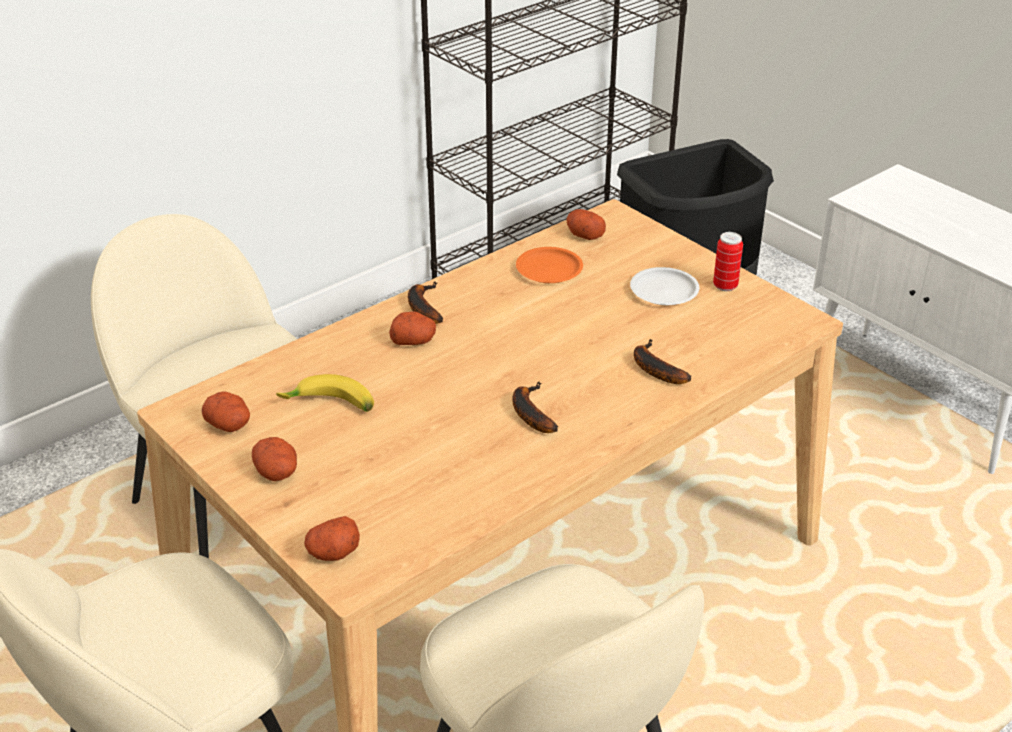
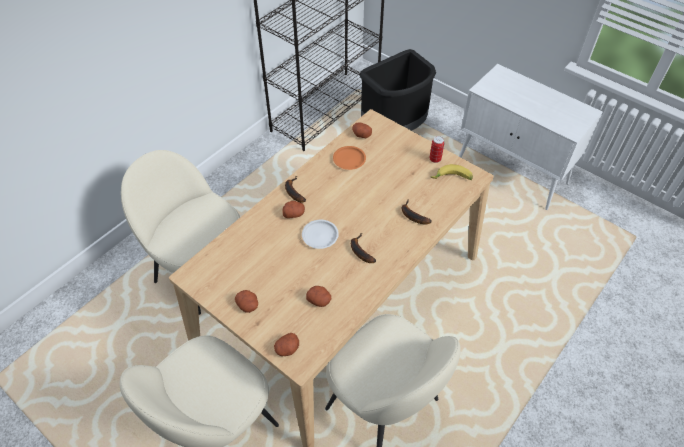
camera: 10 degrees left, 15 degrees up
potato [202,391,250,432] -> potato moved to [306,286,332,307]
banana [276,374,374,412] -> banana moved to [431,164,473,180]
white plate [630,267,699,305] -> white plate moved to [302,220,339,249]

